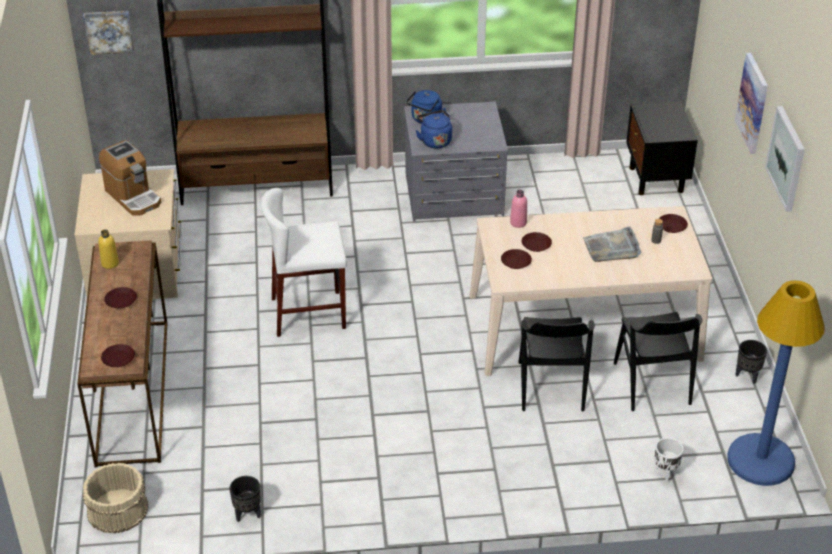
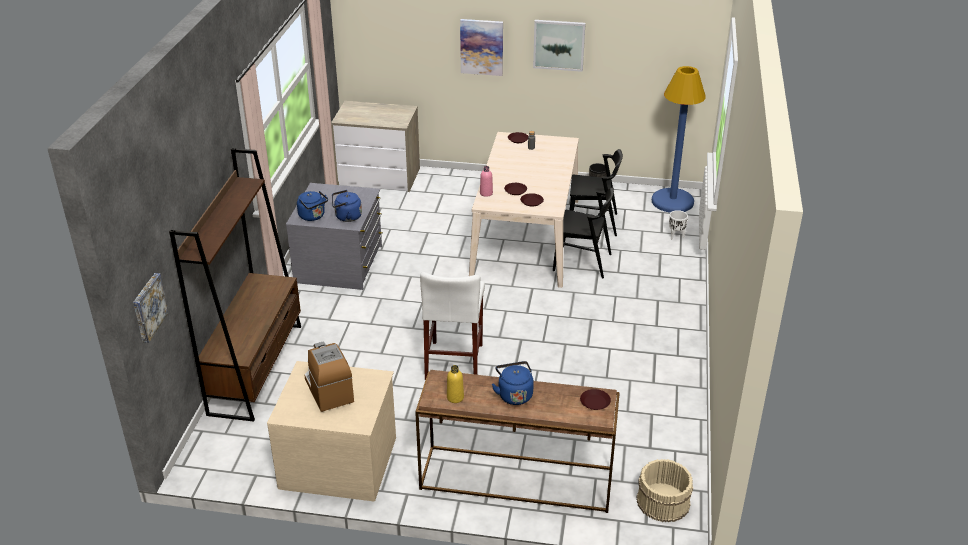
camera: 75 degrees left, 5 degrees down
coffee machine [99,140,161,216] -> coffee machine turned 90 degrees counterclockwise [304,341,354,412]
brown plate [104,287,137,309] -> blue kettle [492,361,534,405]
black planter [230,476,261,522] -> none
grey tray [583,226,641,262] -> none
black nightstand [626,102,698,195] -> dresser [331,101,420,192]

